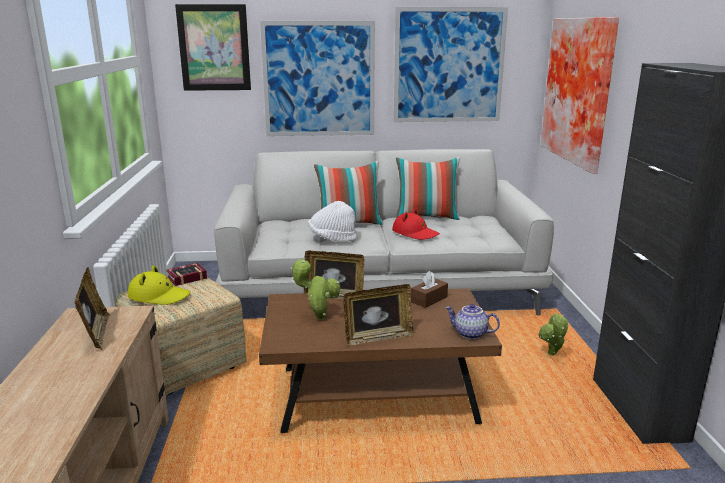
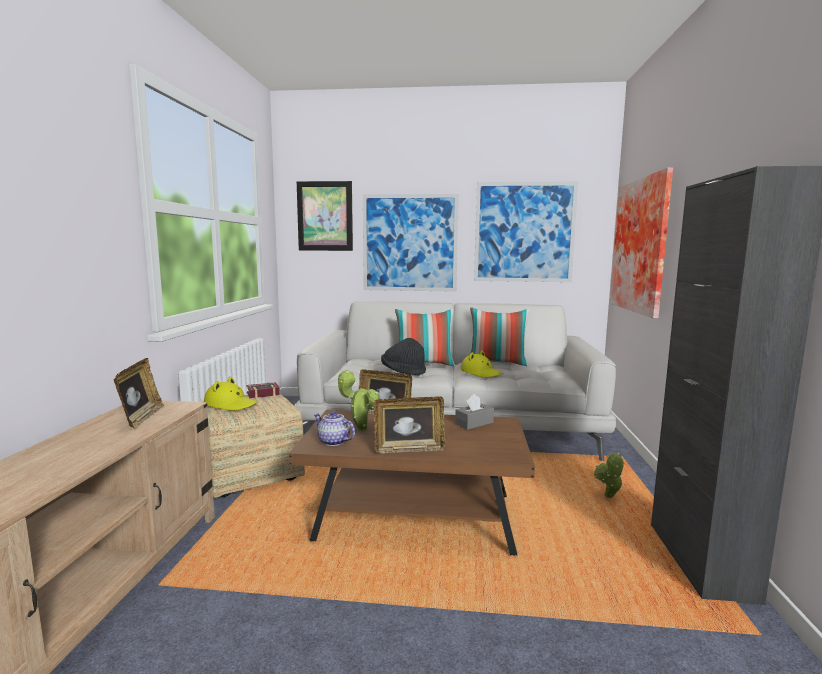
camera: 10 degrees right, 10 degrees down
white hat [308,201,357,242] -> black hat [381,338,426,375]
red hat [392,209,440,240] -> yellow hat [460,350,503,378]
brown tissue box [411,271,448,308] -> grey tissue box [455,394,494,430]
teapot [445,304,500,339] -> teapot moved to [314,411,355,446]

